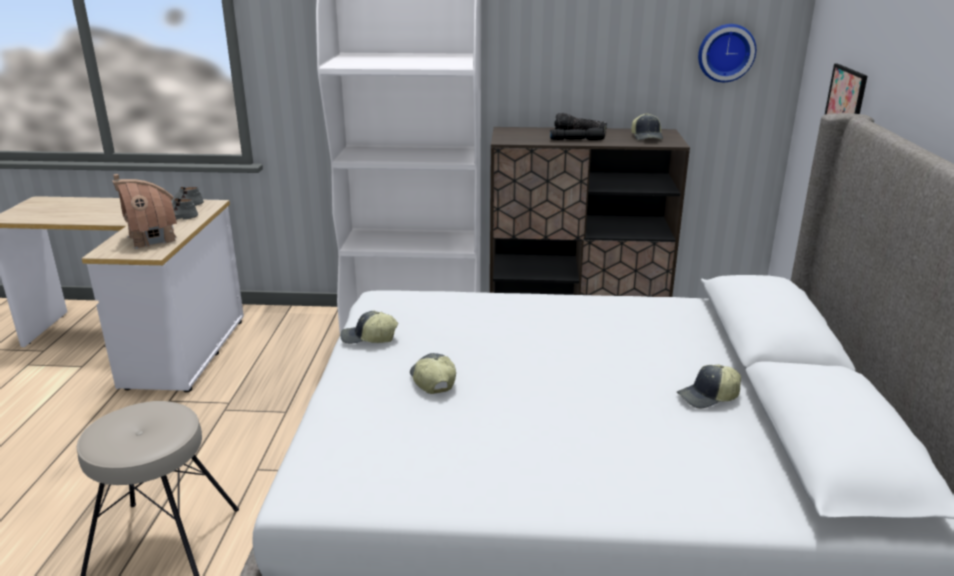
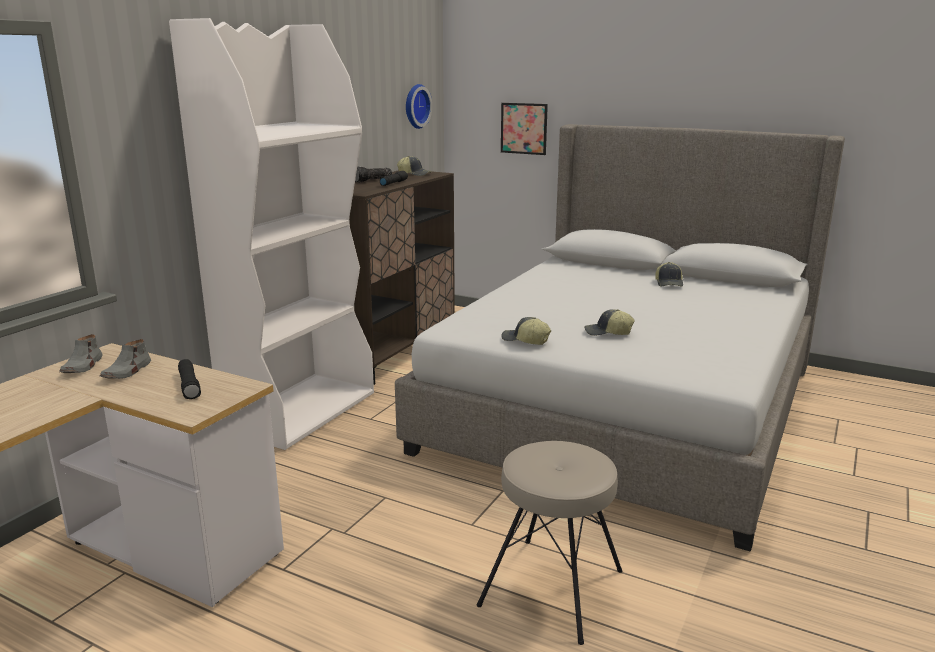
camera: 65 degrees left, 5 degrees down
toy house [112,174,177,249] -> black flashlight [178,359,201,399]
cap [340,311,398,344] -> cap turned 90 degrees clockwise [501,317,551,345]

